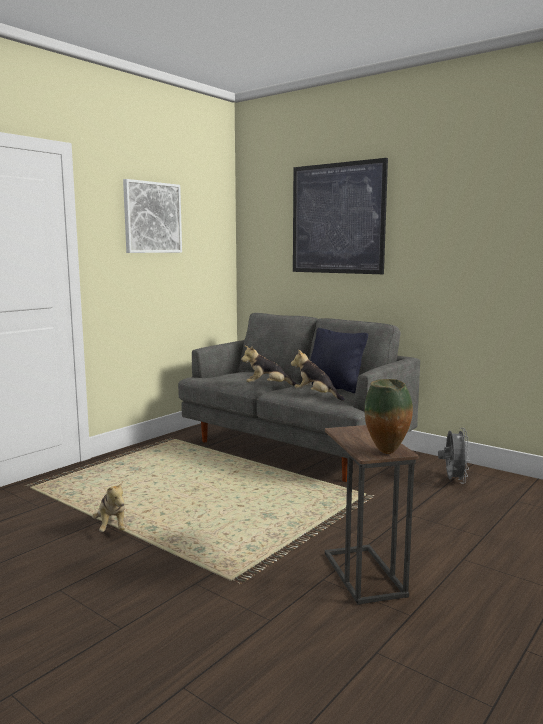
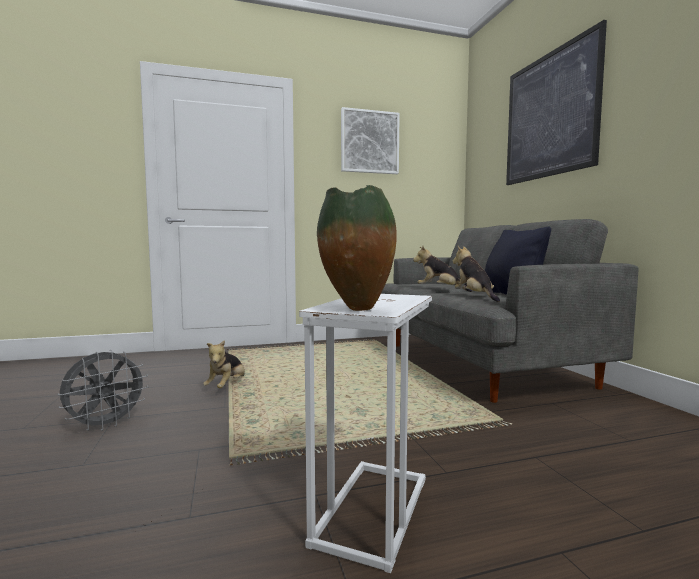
camera: 35 degrees right, 5 degrees down
brown side table [325,425,418,605] -> white side table [299,294,432,573]
grey fan [438,428,470,484] -> grey fan moved to [58,349,149,431]

